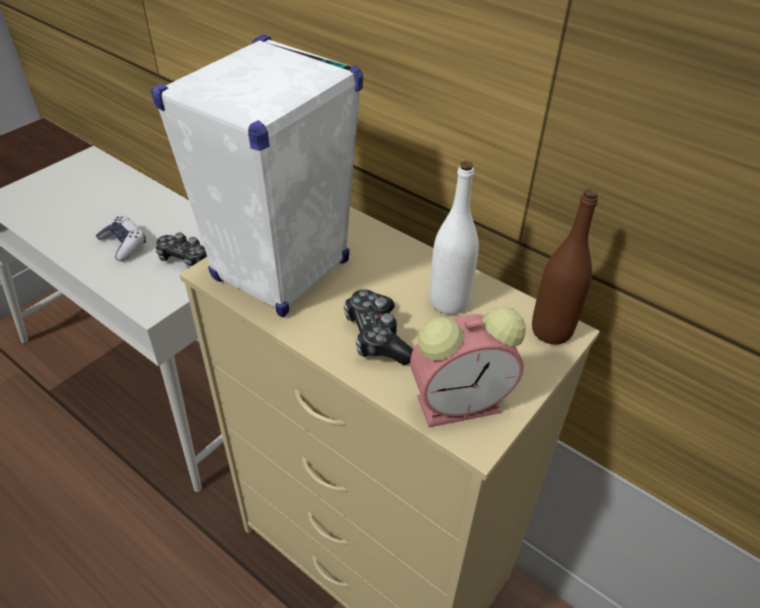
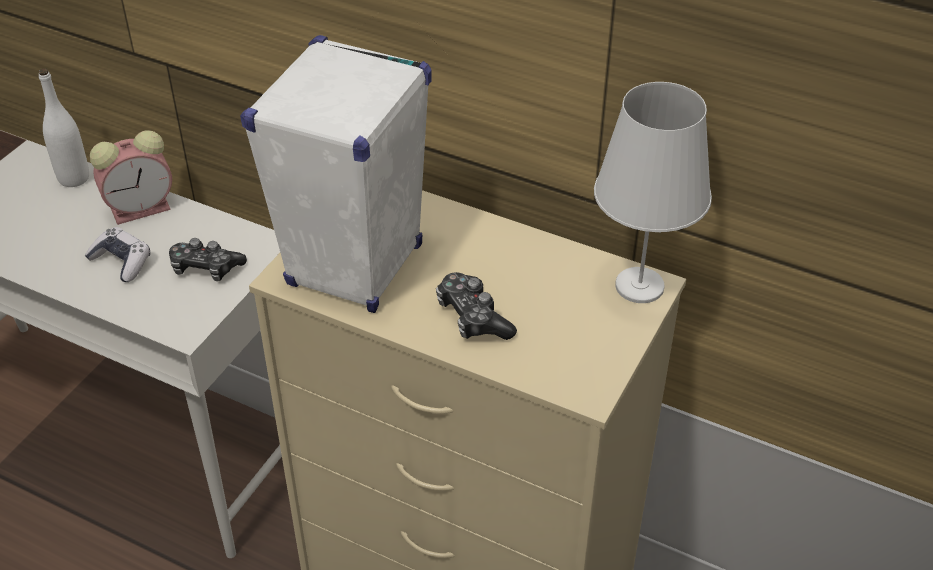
camera: 10 degrees left, 0 degrees up
alarm clock [410,306,526,427] -> alarm clock moved to [90,131,172,225]
white bottle [430,161,479,315] -> white bottle moved to [39,68,89,187]
brown bottle [532,189,598,344] -> white table lamp [594,82,712,303]

